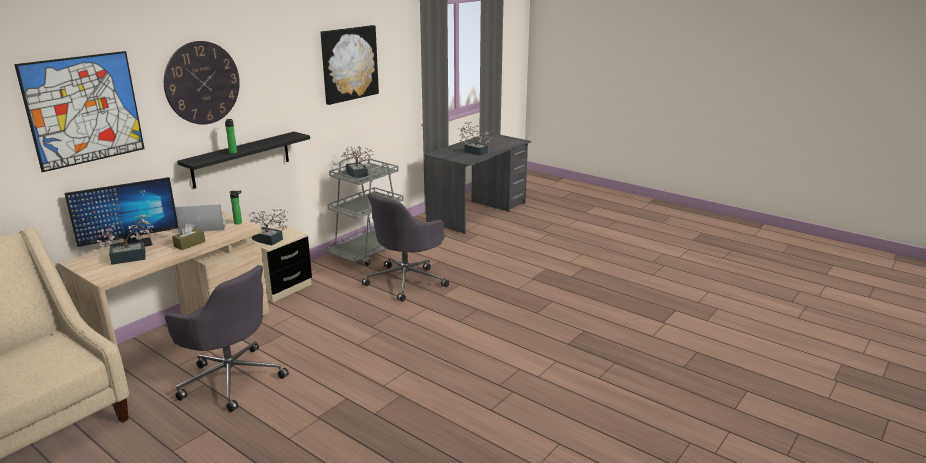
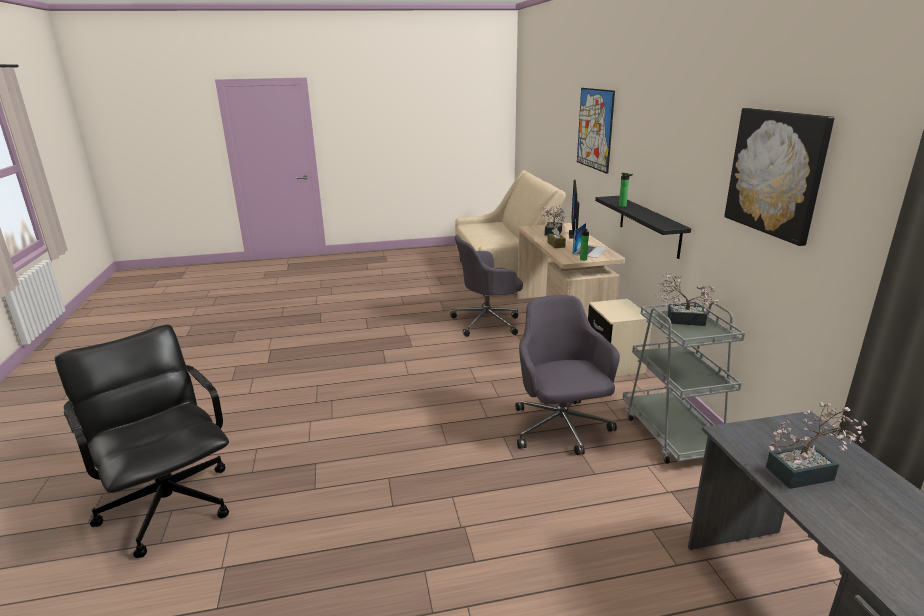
camera: 130 degrees right, 0 degrees up
wall clock [164,41,240,125] -> none
potted plant [249,209,288,245] -> none
none -> black office chair [55,325,229,558]

